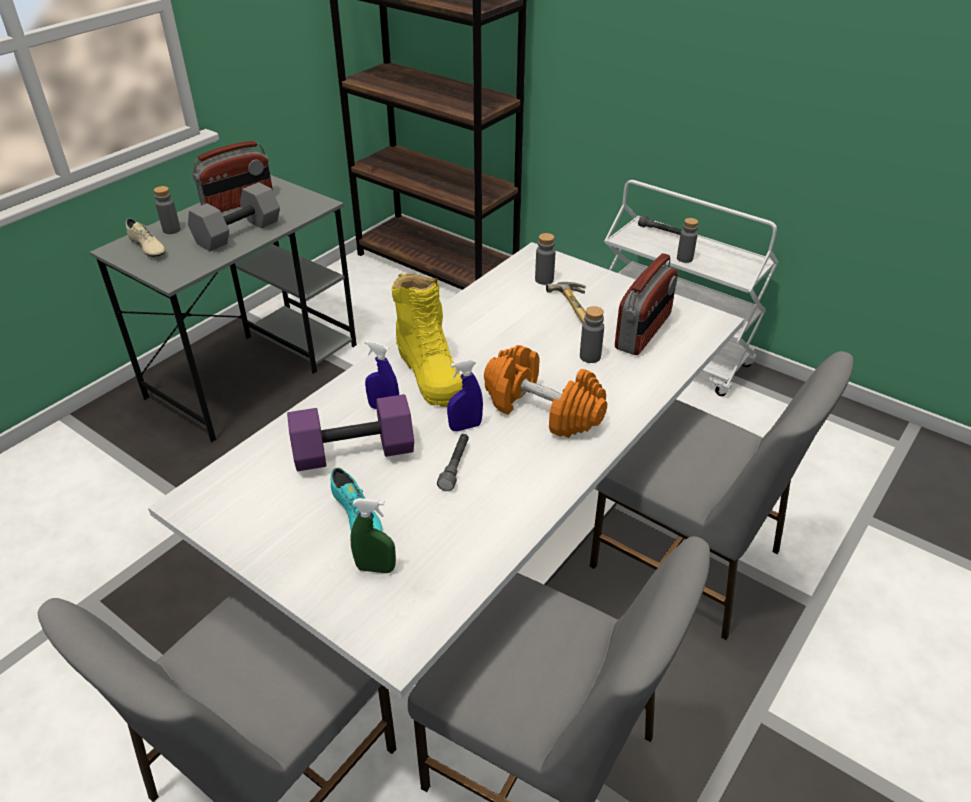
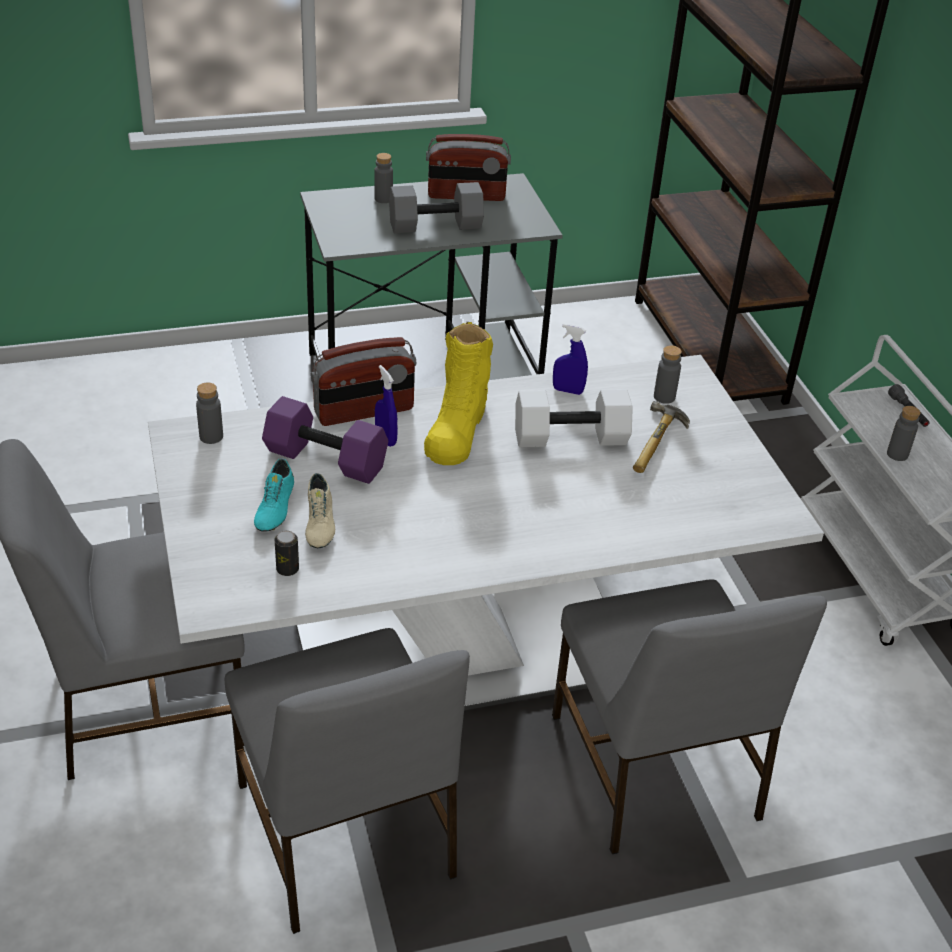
camera: 35 degrees right, 0 degrees up
beige shoe [126,218,165,258] -> beige shoe moved to [305,473,335,548]
green spray bottle [350,498,396,573] -> none
grey flashlight [437,434,469,491] -> none
blue spray bottle [447,359,483,431] -> blue spray bottle moved to [553,324,588,395]
orange dumbbell [484,345,607,438] -> none
grey bottle [580,306,604,363] -> grey bottle moved to [196,382,223,444]
radio [615,253,678,355] -> radio moved to [311,337,417,426]
none -> can [275,530,299,576]
none -> white dumbbell [515,389,633,447]

